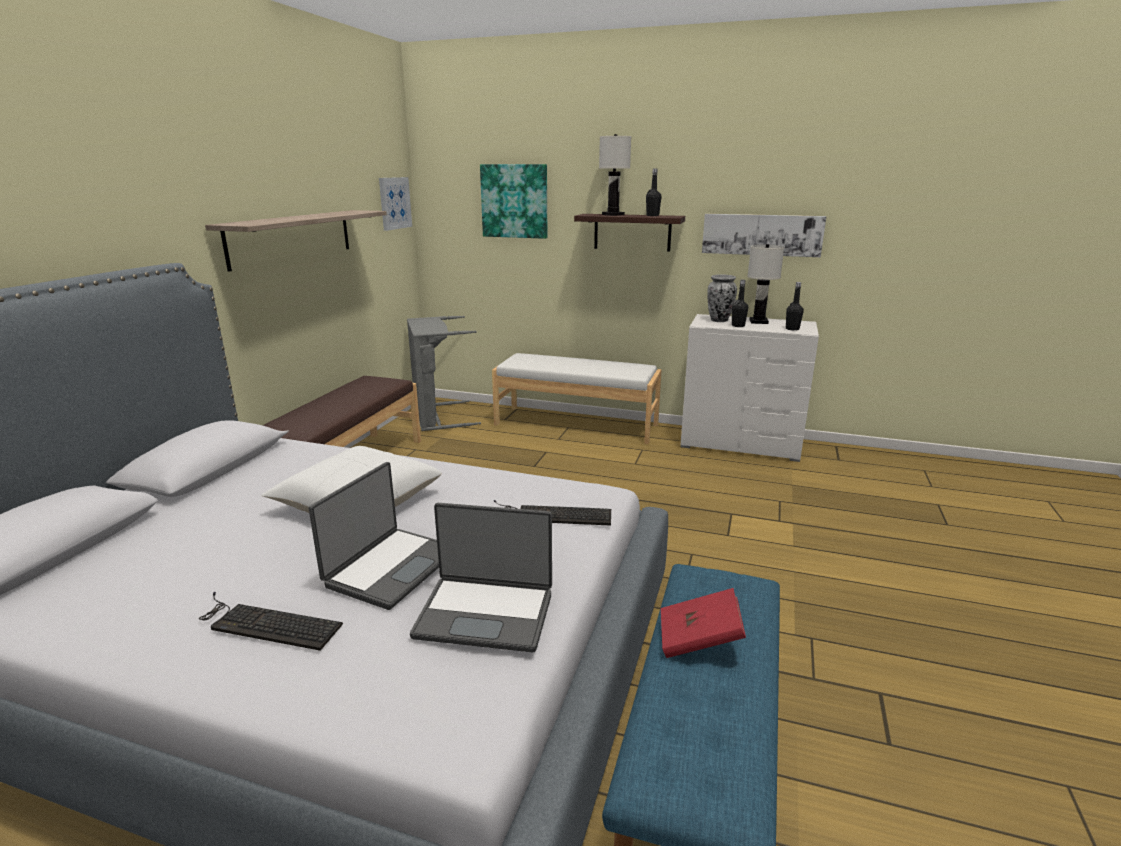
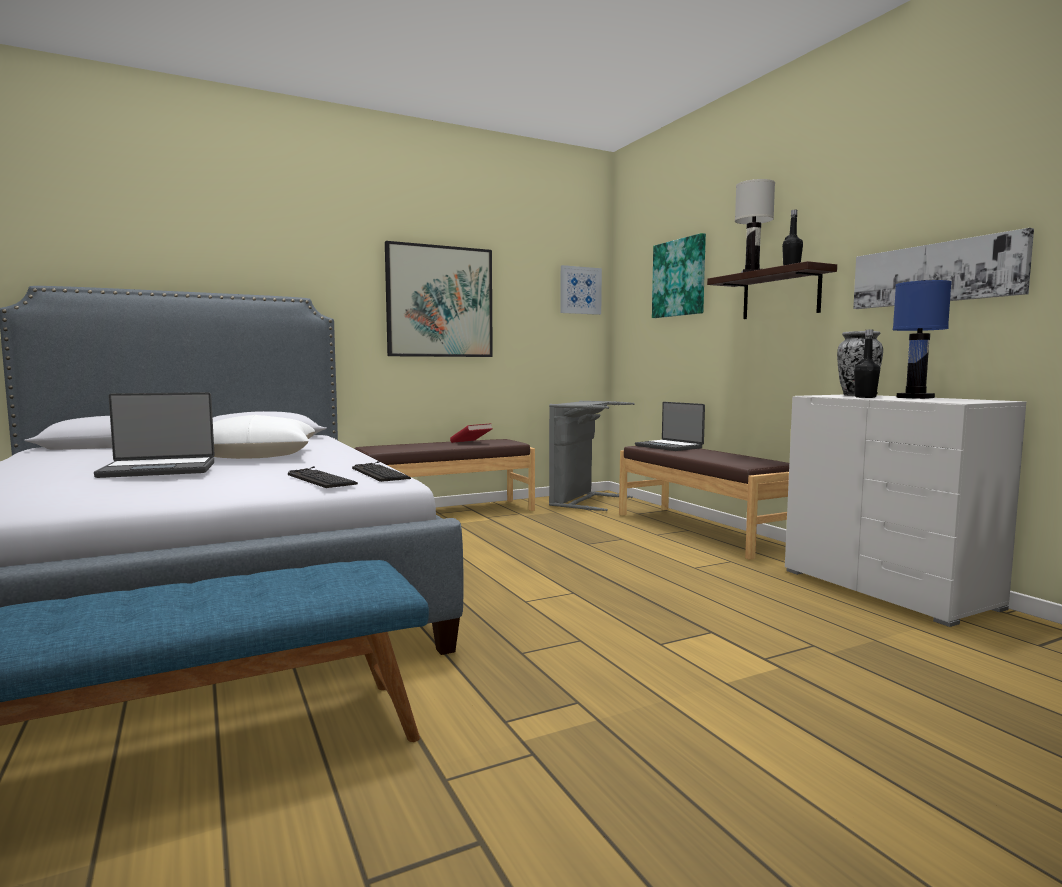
camera: 45 degrees right, 15 degrees down
keyboard [199,592,343,651] -> keyboard moved to [352,461,411,482]
shelf [205,210,387,272] -> picture [385,241,493,357]
laptop [410,503,552,653] -> laptop moved to [635,402,705,451]
white bench [492,353,662,444] -> brown bench [619,446,789,560]
red book [661,588,746,658] -> red book moved to [450,423,493,443]
white table lamp [747,244,784,324] -> blue table lamp [893,280,952,399]
black bottle [786,282,804,331] -> none

